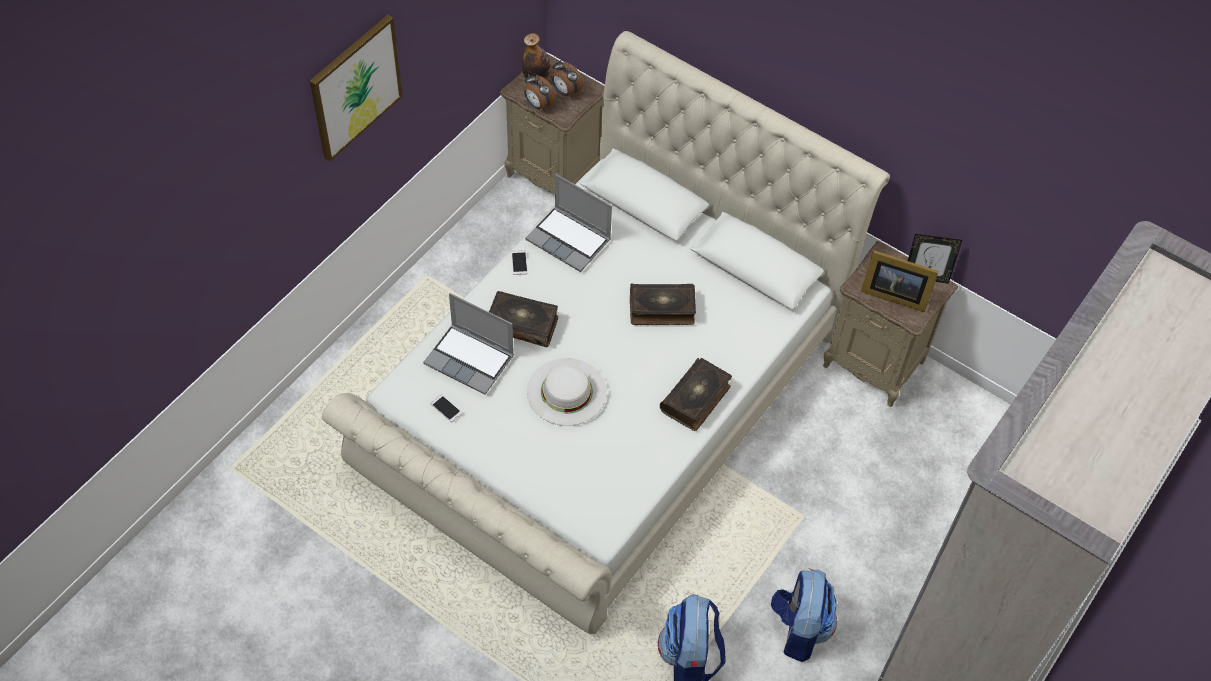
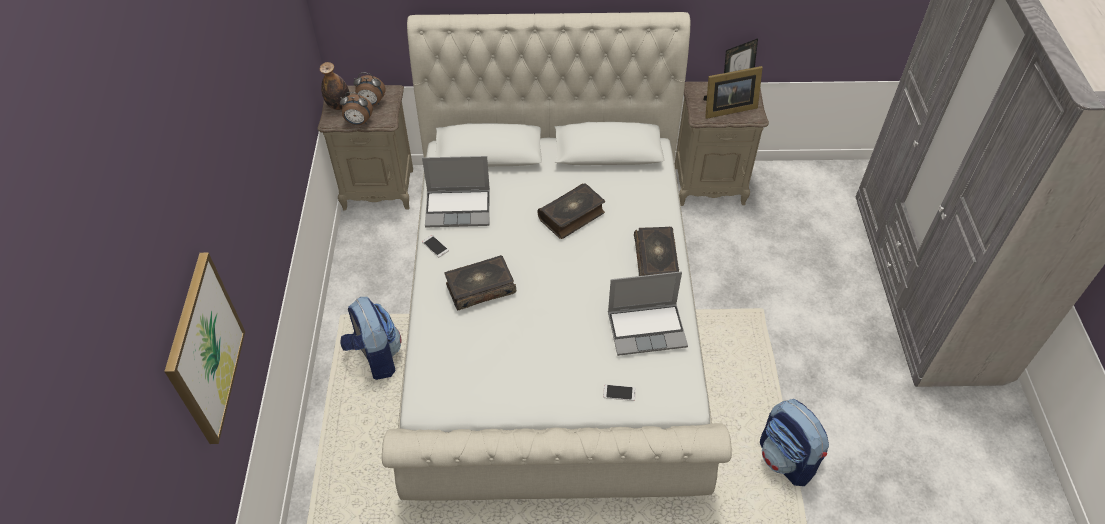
camera: 35 degrees left, 5 degrees down
picture [310,15,403,162] -> picture moved to [164,253,245,444]
laptop [423,293,514,395] -> laptop moved to [608,271,688,356]
phone [431,395,462,422] -> phone moved to [603,384,636,401]
white hat [527,358,607,426] -> none
backpack [771,568,837,662] -> backpack moved to [340,297,402,380]

